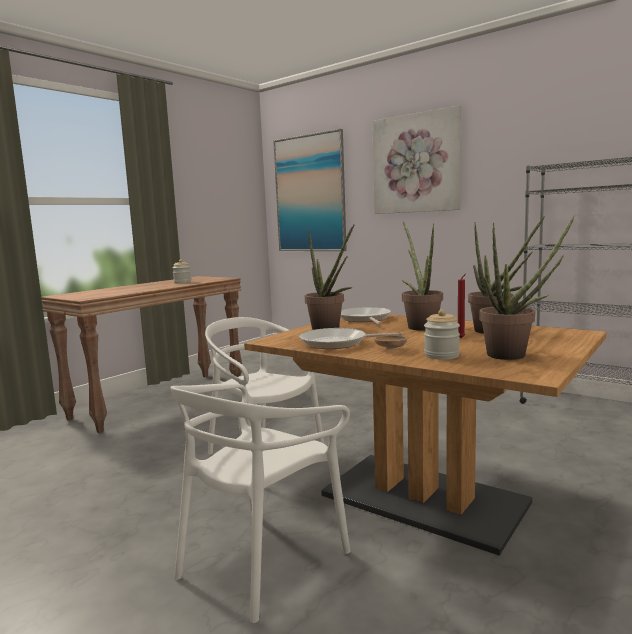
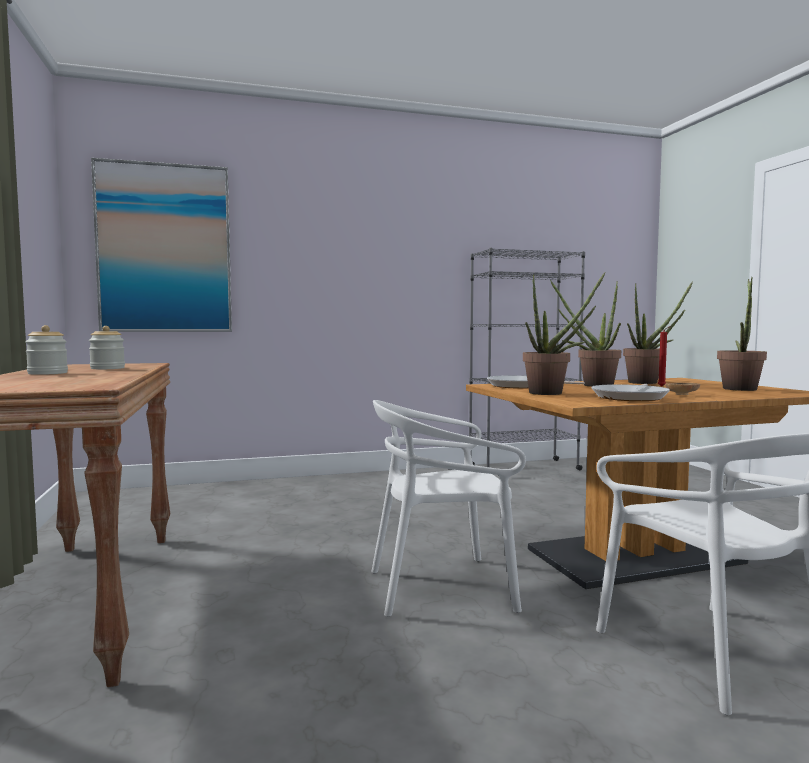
camera: 55 degrees left, 5 degrees down
picture [372,105,461,214] -> none
jar [424,310,460,360] -> jar moved to [25,325,68,375]

